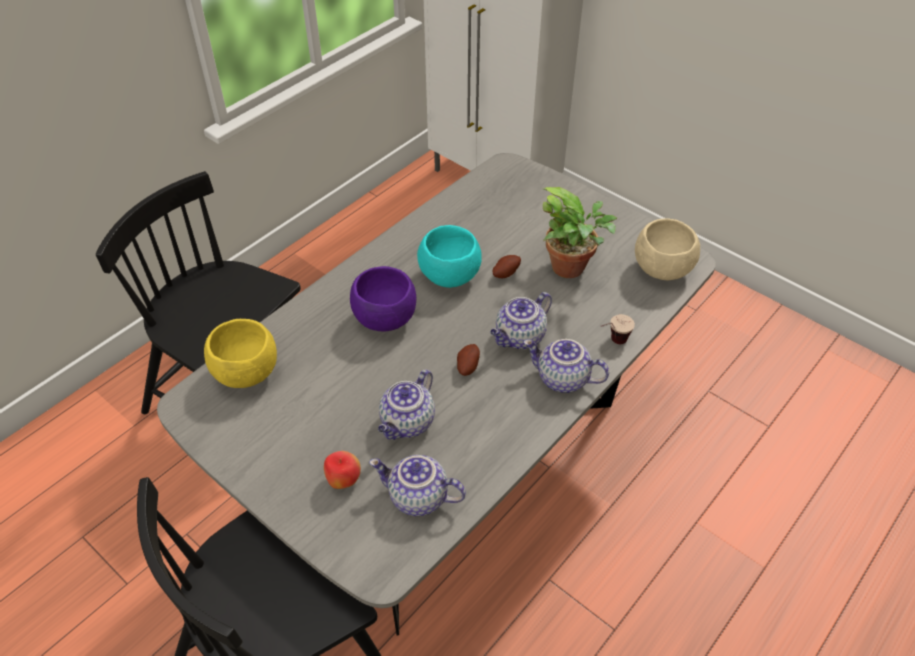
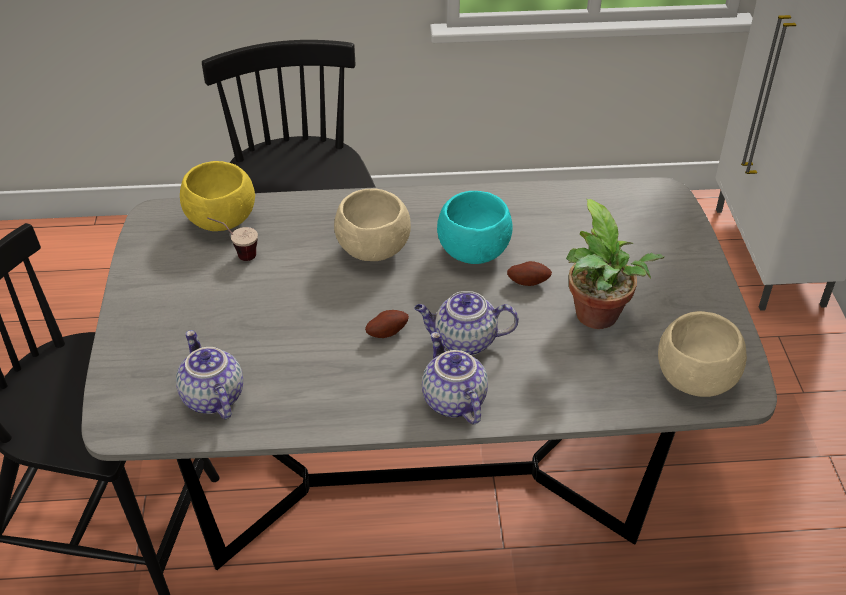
camera: 45 degrees right, 5 degrees down
apple [324,451,361,489] -> none
purple bowl [350,266,416,331] -> beige bowl [334,188,411,261]
teapot [378,370,435,440] -> none
cup [600,314,635,344] -> cup moved to [207,218,258,261]

